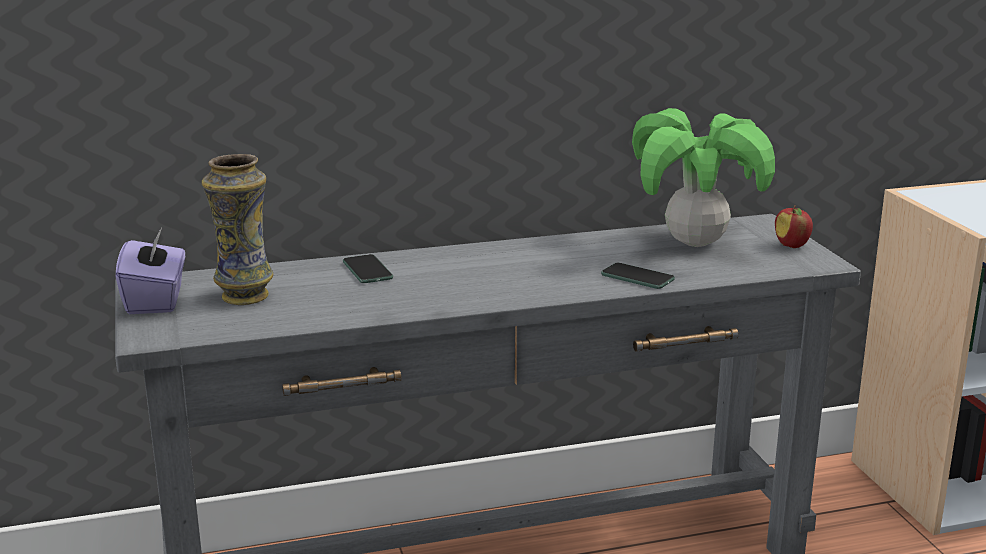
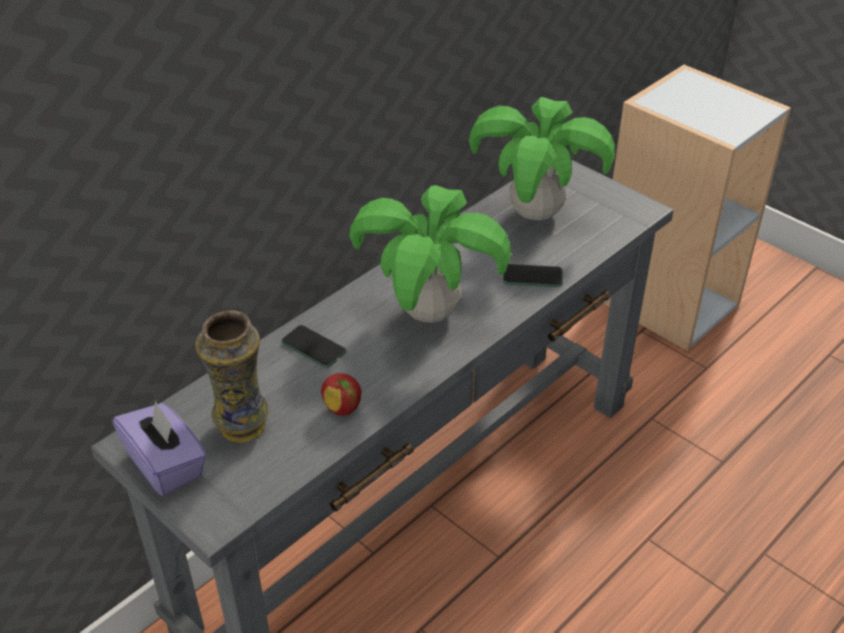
camera: 30 degrees left, 20 degrees up
apple [775,205,813,248] -> apple moved to [321,373,361,416]
none -> potted plant [350,185,511,323]

